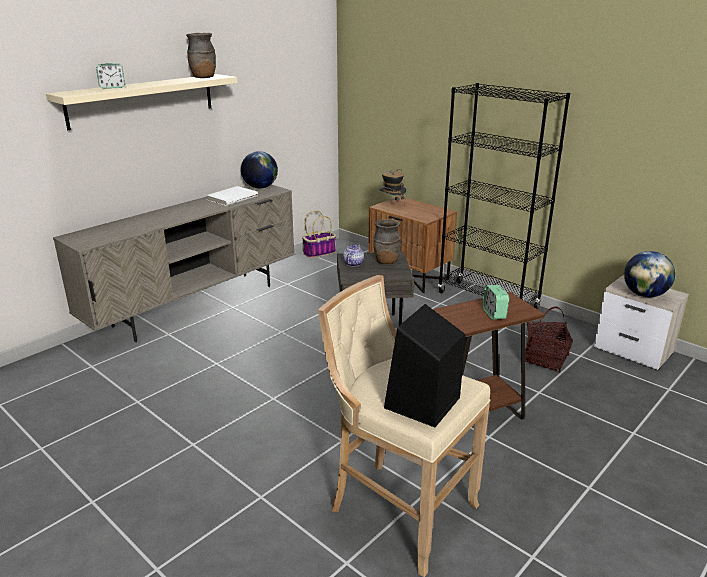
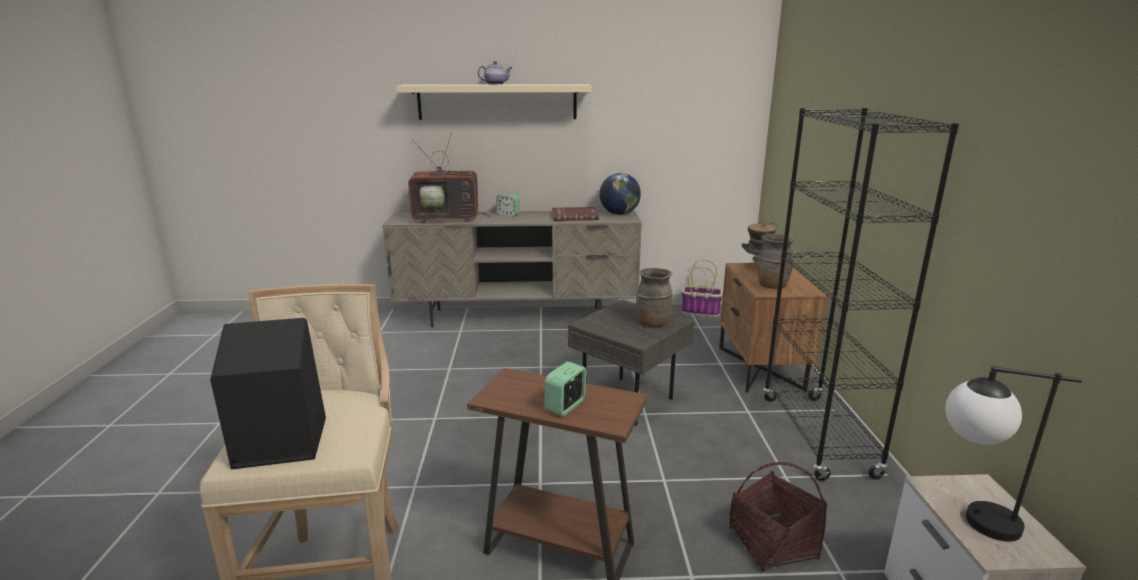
camera: 45 degrees right, 5 degrees down
alarm clock [96,63,125,89] -> alarm clock moved to [496,194,520,217]
brown vase [186,33,216,78] -> brown vase moved to [757,234,794,289]
white book [206,186,258,206] -> red book [552,207,599,221]
teapot [343,244,364,267] -> teapot moved to [478,61,512,85]
globe [624,251,675,297] -> table lamp [945,366,1082,542]
none -> television [408,132,491,223]

